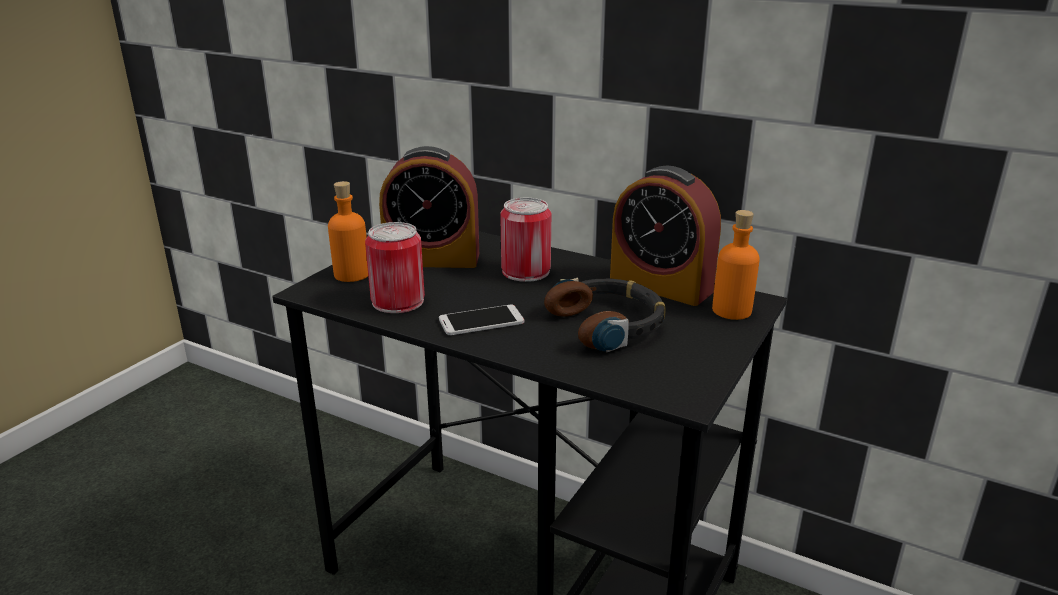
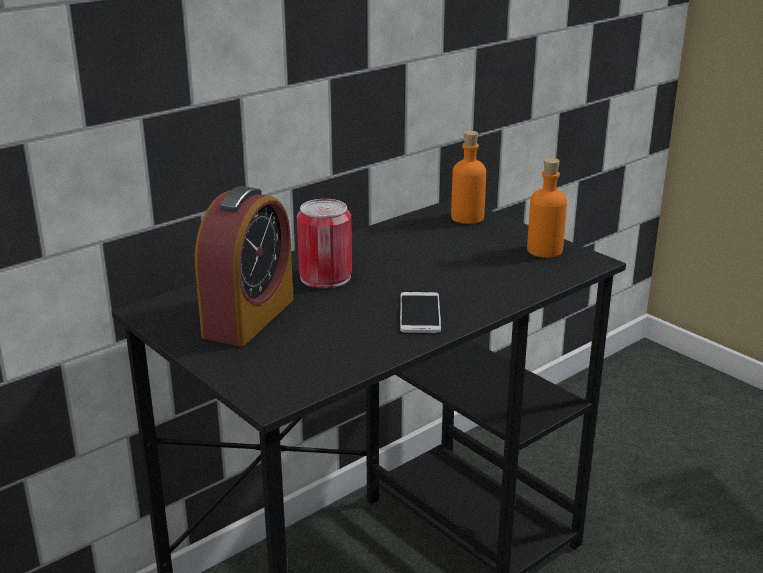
camera: 70 degrees left, 0 degrees up
orange bottle [328,181,368,282] -> orange bottle moved to [527,158,567,258]
can [365,222,425,313] -> none
headphones [544,278,666,352] -> none
alarm clock [610,166,721,306] -> none

